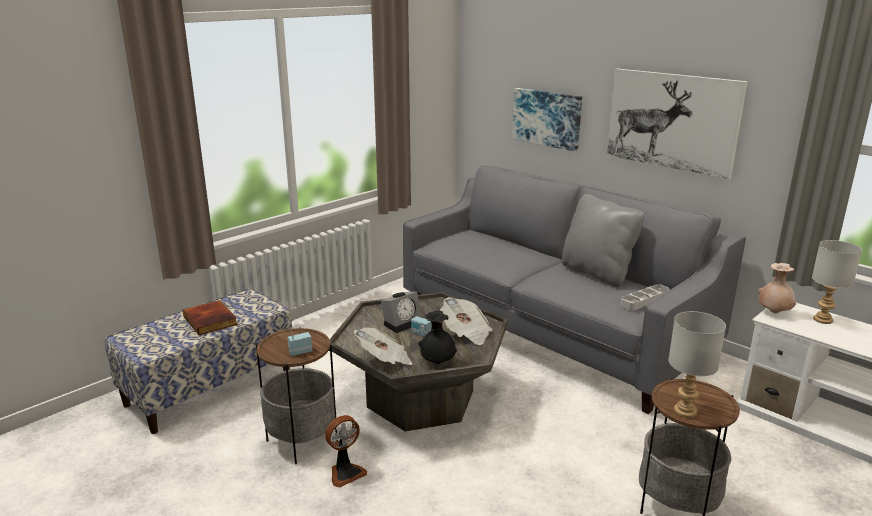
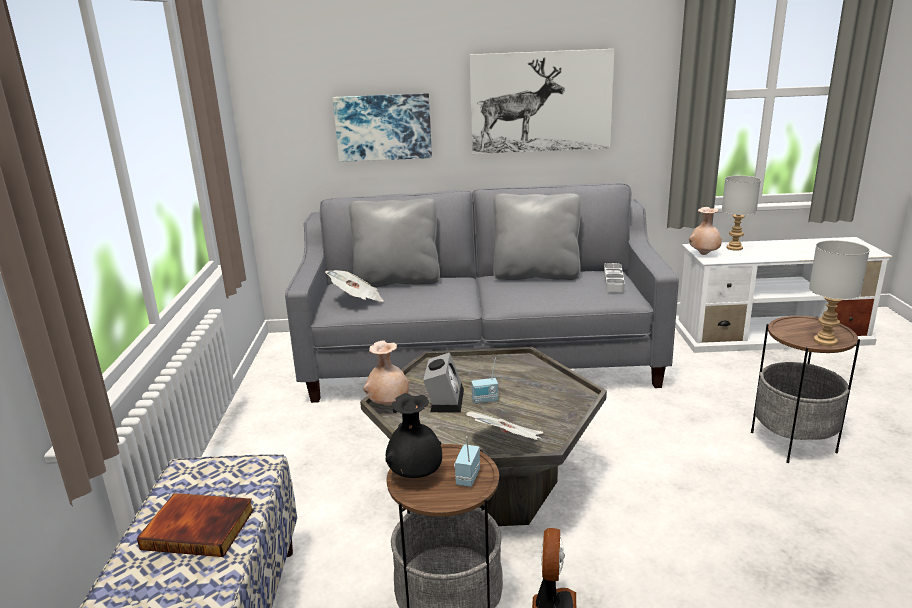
camera: 45 degrees left, 0 degrees up
black vase [418,311,457,364] -> black vase moved to [385,393,442,478]
newspaper [440,297,492,345] -> newspaper moved to [325,270,384,302]
none -> grey pillow [349,198,440,287]
none -> beige vase [363,341,410,406]

